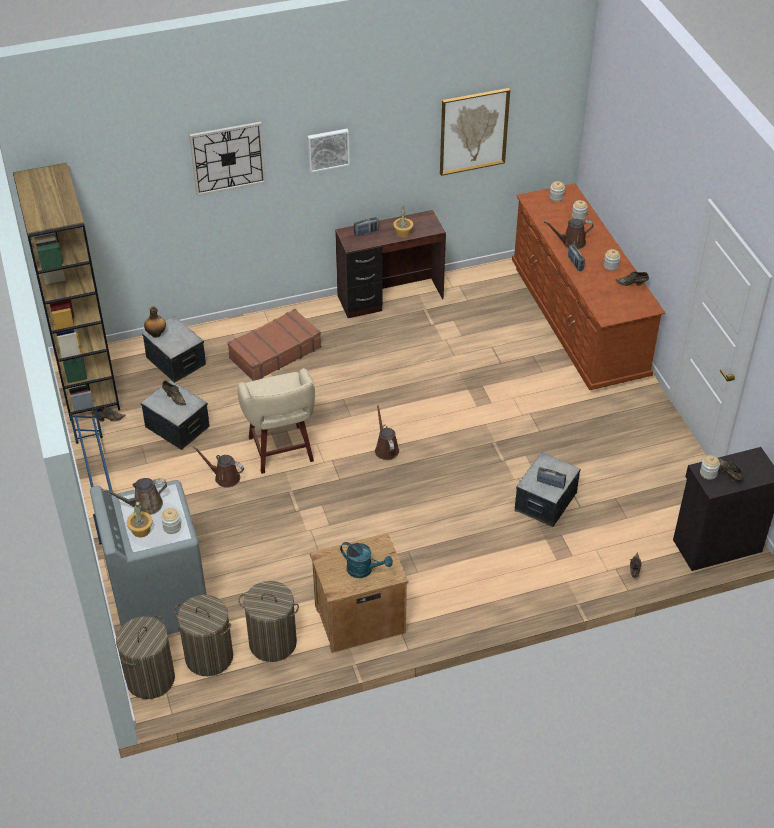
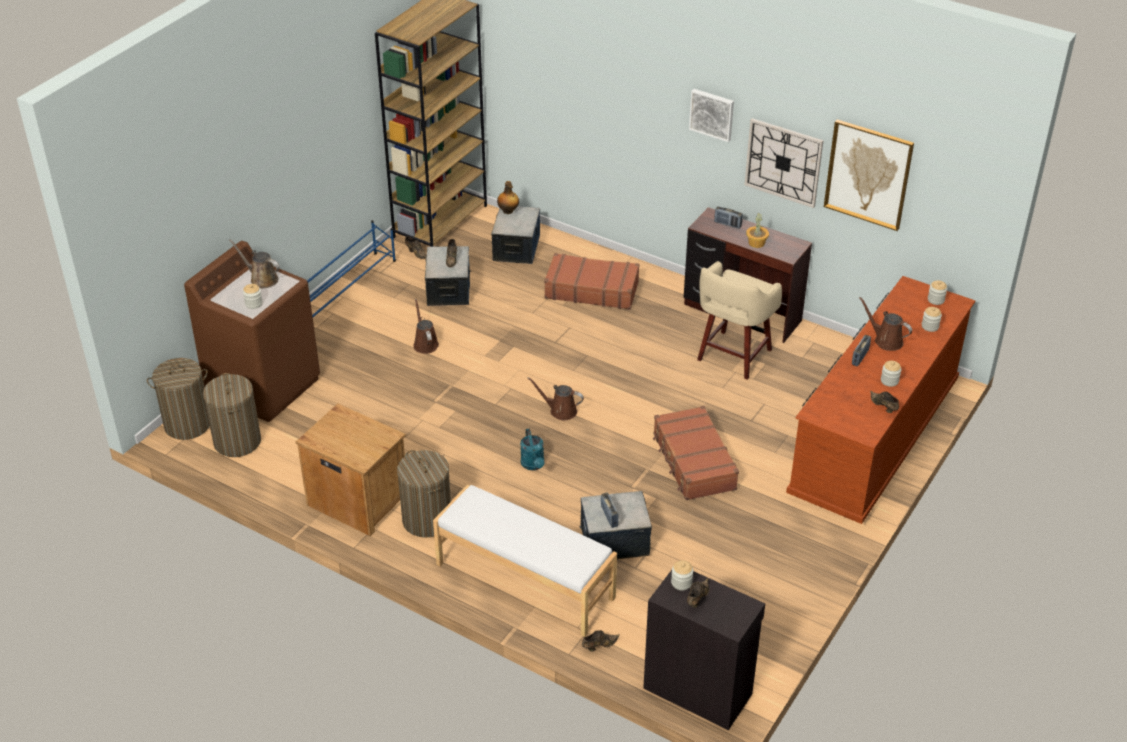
camera: 50 degrees right, 5 degrees down
grey washing machine [90,480,206,635] -> brown washing machine [184,241,320,422]
potted plant [127,500,153,538] -> none
wall clock [189,122,266,196] -> wall clock moved to [745,118,824,208]
beige stool [237,368,315,474] -> beige stool moved to [697,261,782,380]
laundry basket [238,581,299,662] -> laundry basket moved to [397,450,451,538]
turquoise watering can [340,542,393,578] -> turquoise watering can moved to [520,429,544,470]
brown watering can [375,405,399,460] -> brown watering can turned 105 degrees counterclockwise [527,377,584,420]
none -> white bench [433,485,617,637]
none -> brown suitcase [653,406,739,500]

